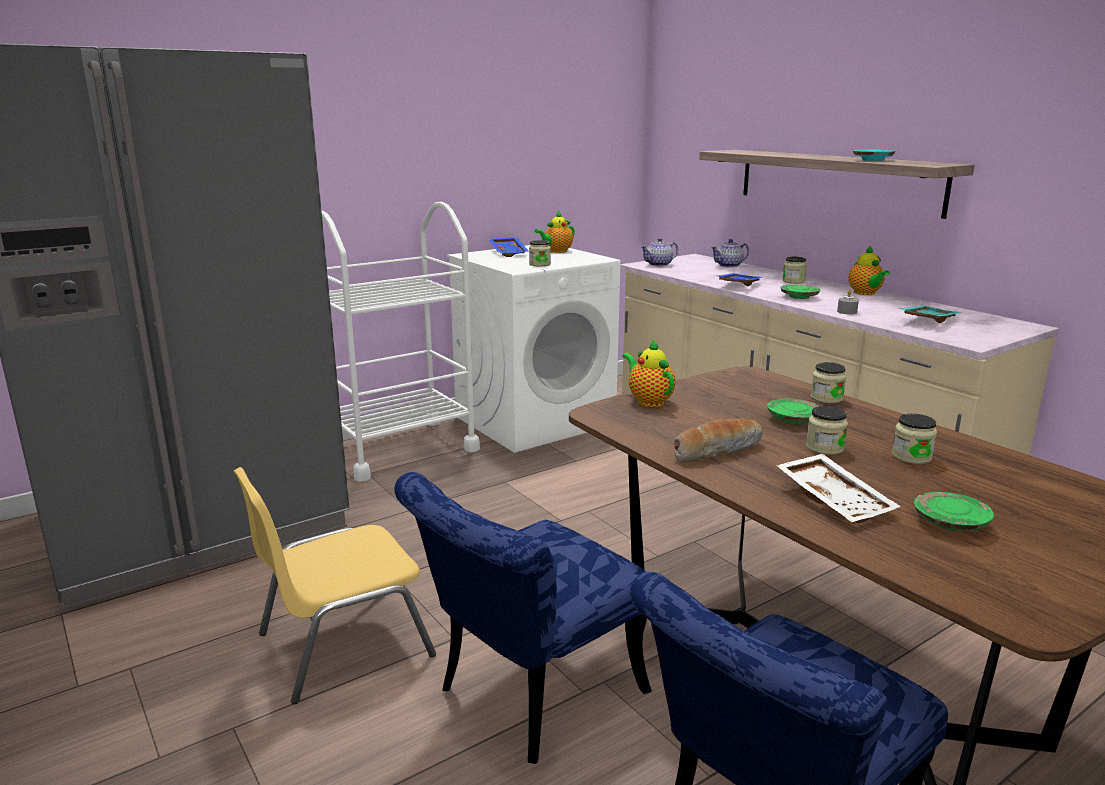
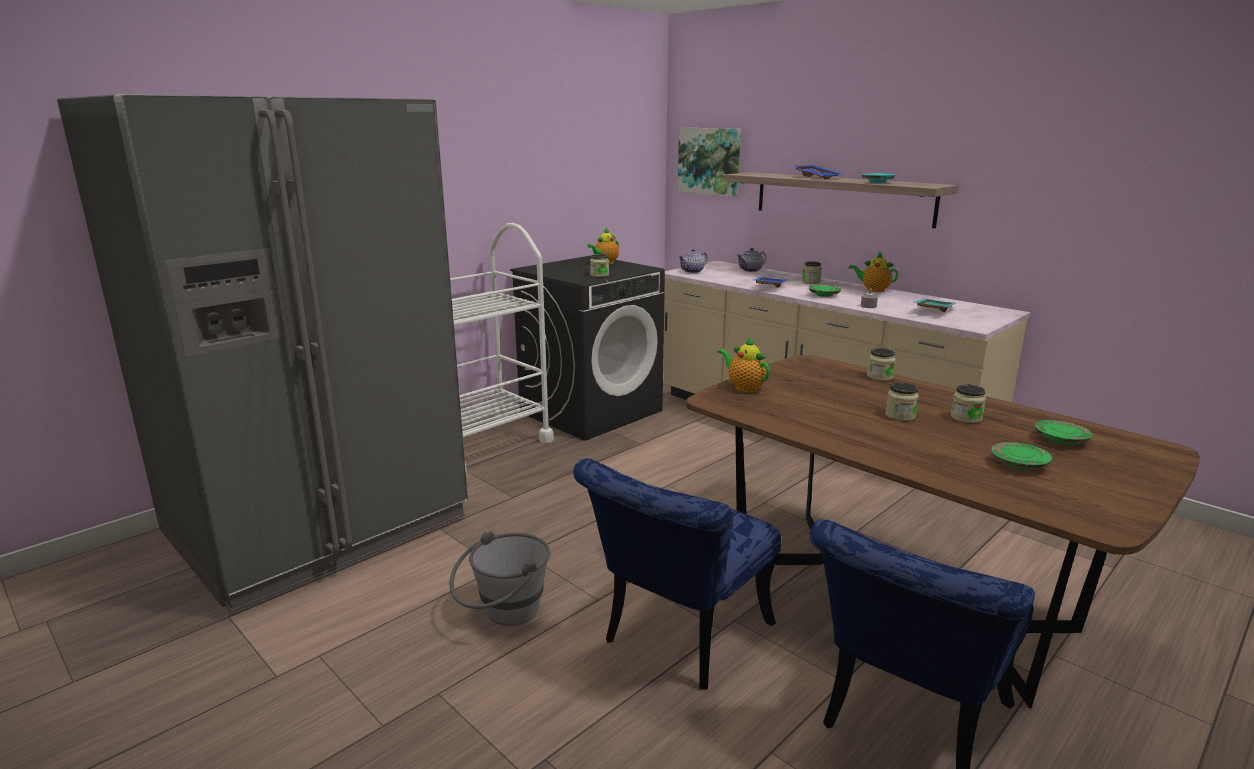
camera: 10 degrees left, 0 degrees up
yellow chair [233,467,436,704] -> grey bucket [450,530,550,626]
white washing machine [447,245,621,453] -> black washing machine [510,256,665,441]
blue tray [489,237,529,257] -> blue tray moved to [792,165,843,179]
bread [674,418,763,463] -> none
green plate [767,398,818,424] -> green plate moved to [1035,420,1093,445]
white tray [776,454,901,523] -> none
teapot [848,246,890,295] -> teapot turned 135 degrees clockwise [849,252,898,292]
none -> picture [678,128,741,197]

